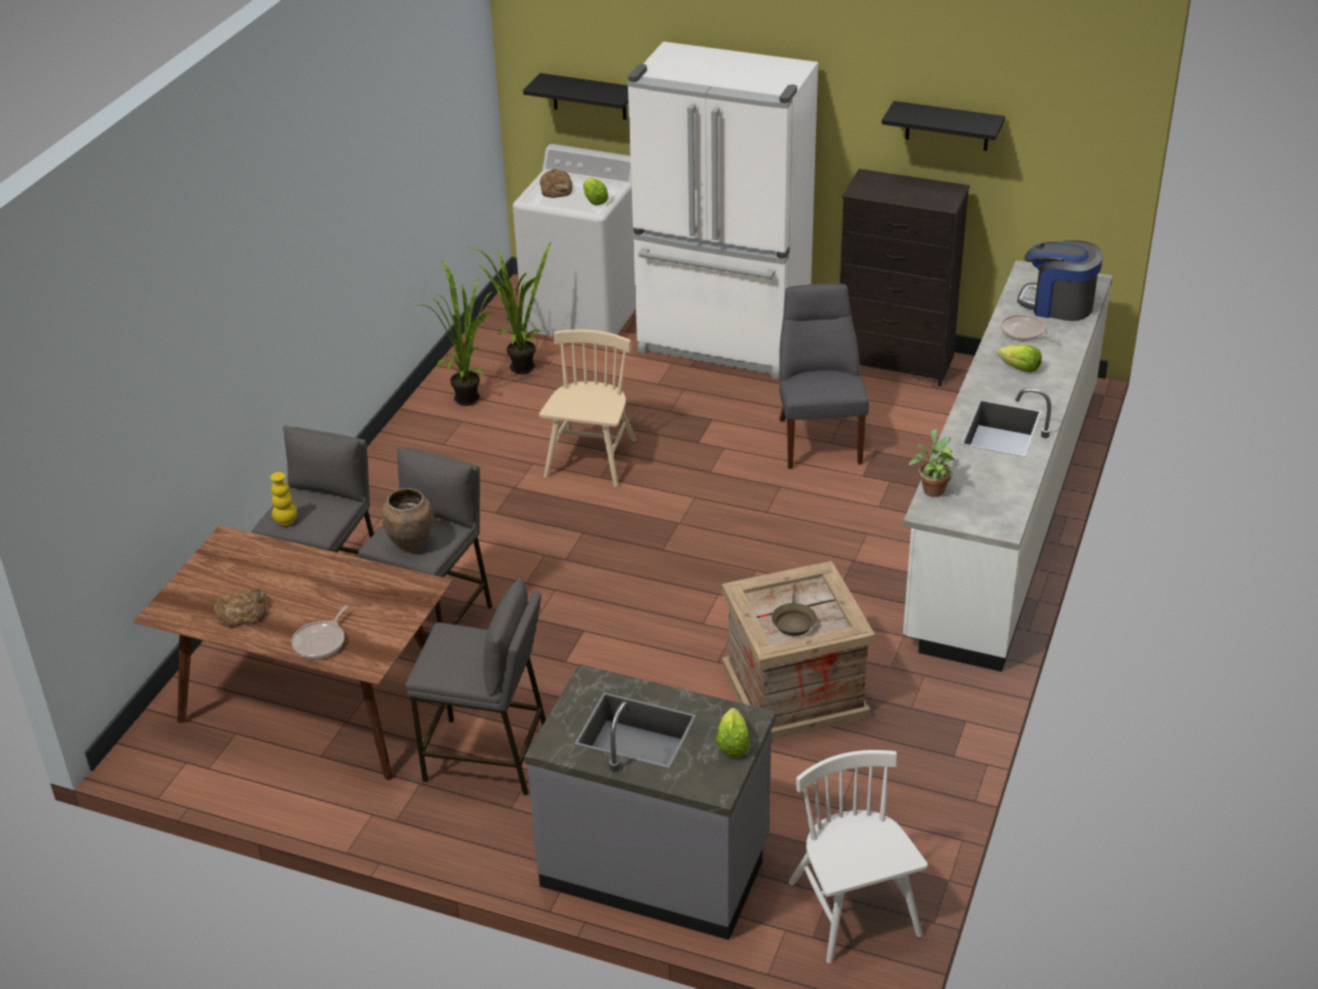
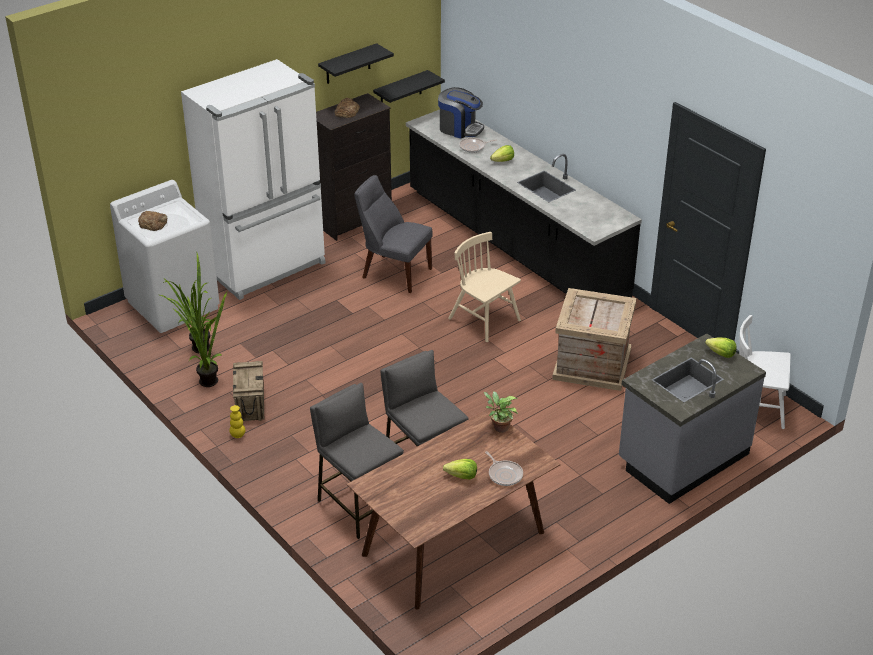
camera: 60 degrees left, 0 degrees up
bread [213,588,267,628] -> bread moved to [334,98,360,118]
yellow vase [270,472,297,525] -> yellow vase moved to [229,405,246,438]
brown vase [382,488,434,552] -> none
grey stool [406,578,546,795] -> none
black shelf [523,73,628,120] -> black shelf moved to [373,70,445,103]
beige chair [539,330,636,487] -> beige chair moved to [448,232,521,342]
lettuce [583,178,608,205] -> lettuce moved to [443,459,477,480]
brown frying pan [772,585,817,636] -> none
white counter [903,260,1113,672] -> black counter [406,109,642,297]
potted plant [909,429,955,497] -> potted plant moved to [484,391,518,433]
coffee machine [1017,240,1103,321] -> coffee machine turned 120 degrees counterclockwise [438,87,484,138]
none -> crate [233,361,264,421]

